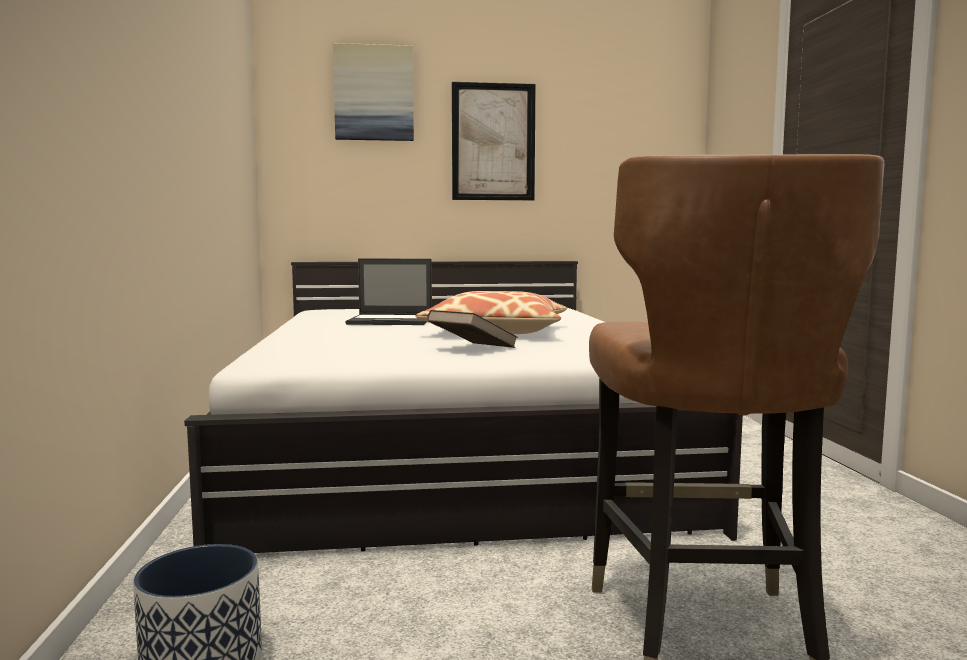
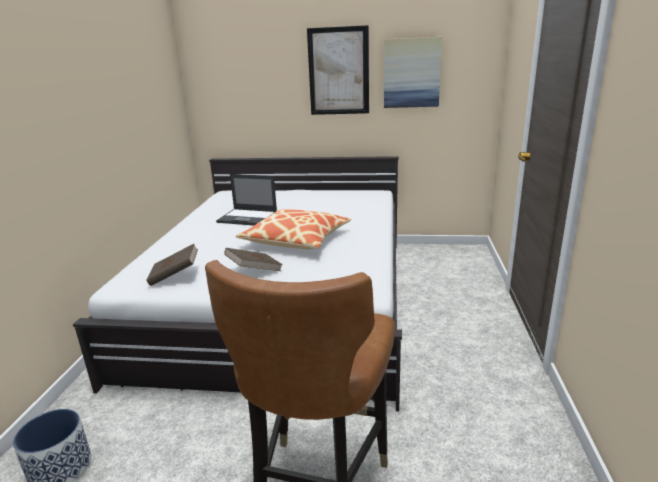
camera: 15 degrees right, 15 degrees up
picture [333,43,414,141] -> picture moved to [384,37,442,108]
none -> brown book [146,244,198,286]

